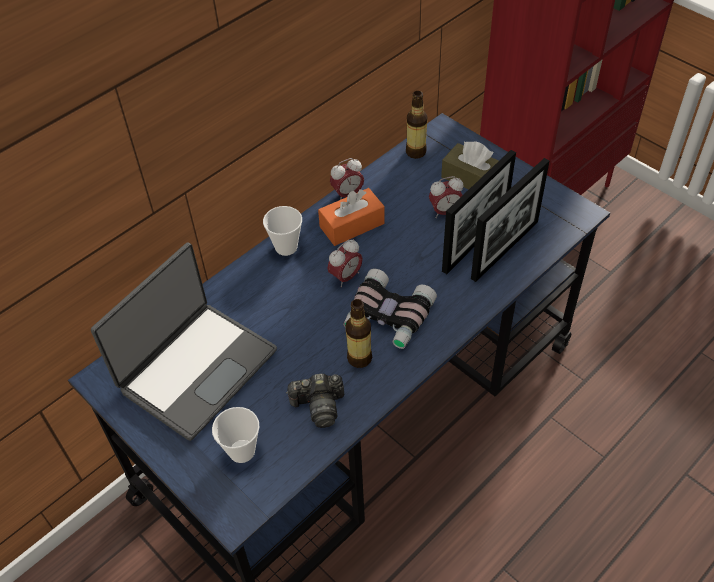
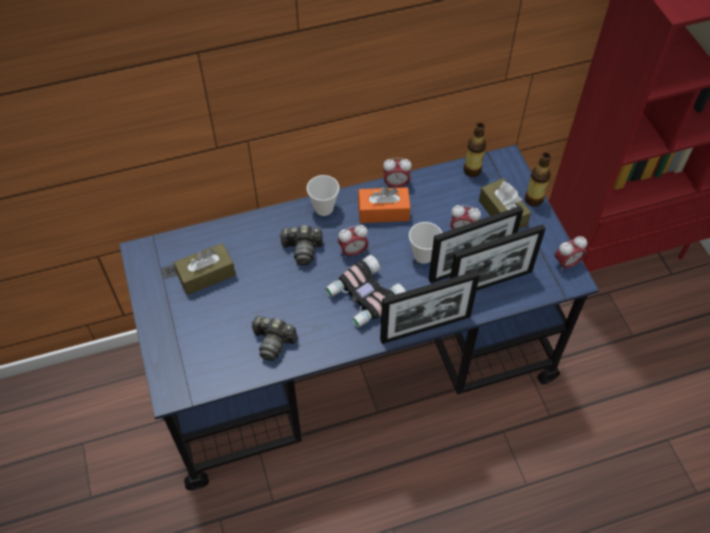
camera: 25 degrees right, 5 degrees up
laptop [91,242,277,441] -> brown tissue box [174,243,236,295]
cup [212,407,259,463] -> cup moved to [409,222,442,264]
bottle [345,299,372,368] -> bottle moved to [525,152,551,207]
none -> camera [279,225,323,265]
none -> picture frame [380,271,480,344]
none -> alarm clock [555,236,587,271]

